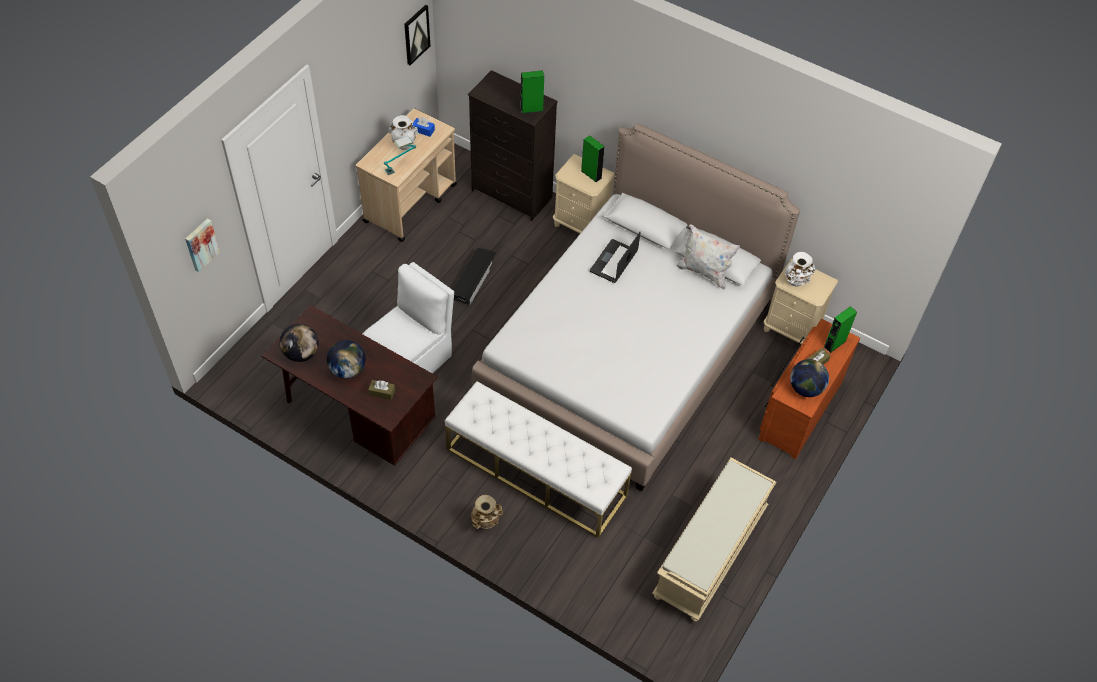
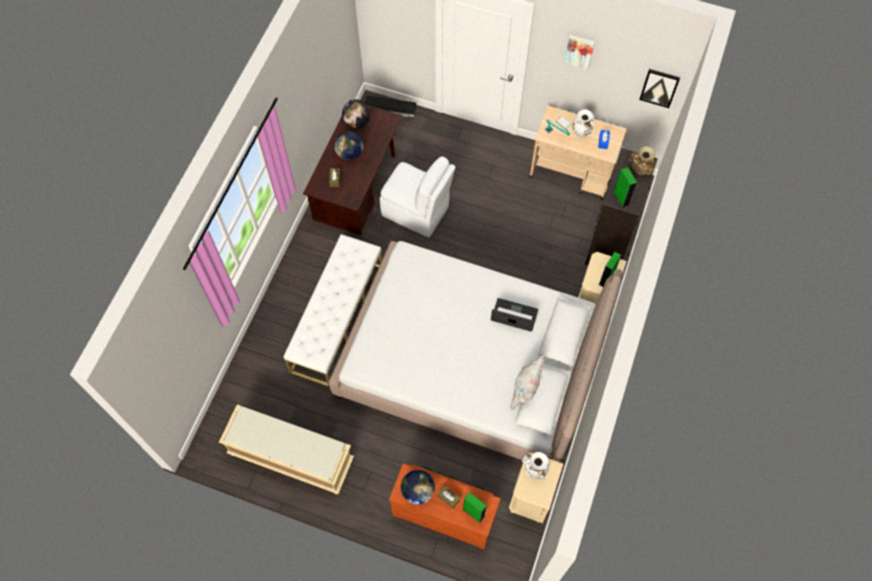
camera: 80 degrees right, 10 degrees up
picture [185,218,220,272] -> picture moved to [564,35,595,70]
black storage box [453,248,496,306] -> black storage box moved to [365,95,416,117]
beige vase [471,495,503,529] -> beige vase moved to [629,146,656,175]

